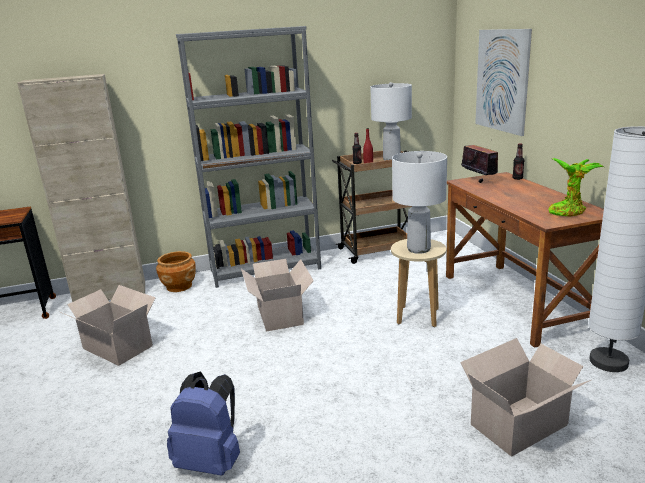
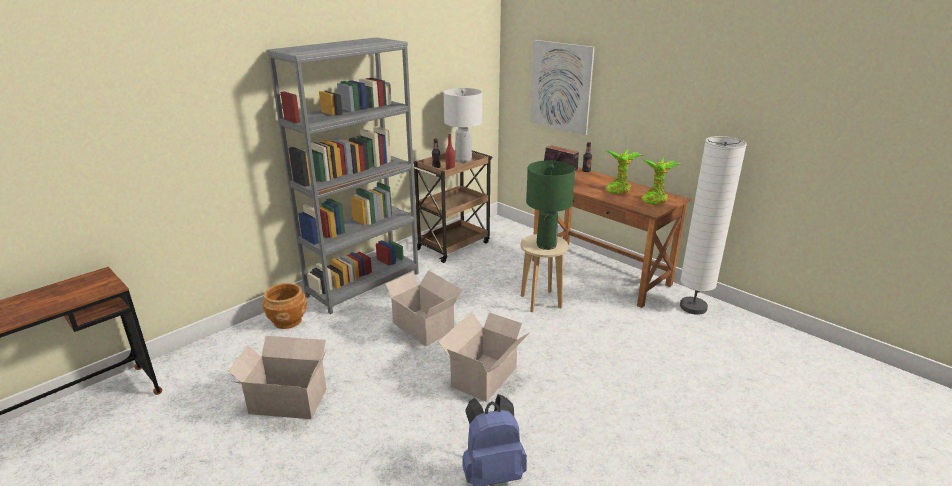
camera: 30 degrees left, 5 degrees up
beige cabinet [17,74,145,302] -> none
white table lamp [392,151,447,254] -> green table lamp [526,160,575,250]
cardboard box [460,338,591,457] -> cardboard box moved to [438,312,530,402]
none -> potted plant [606,149,644,194]

